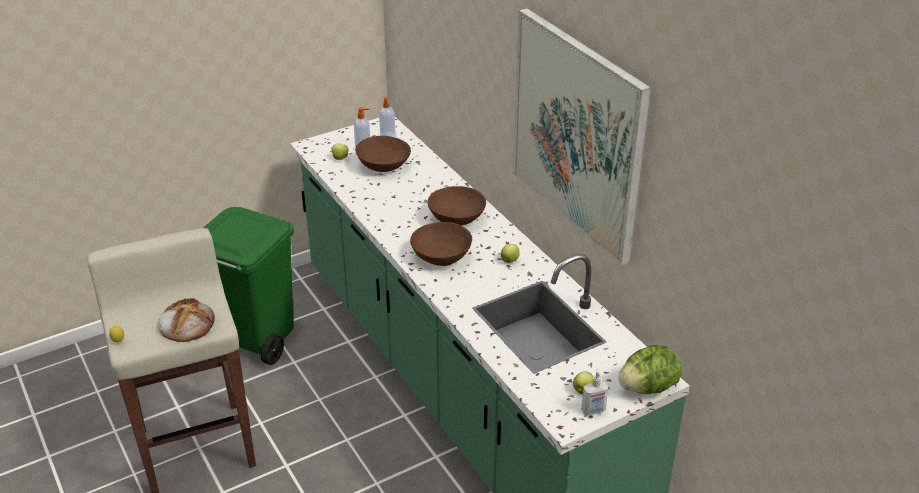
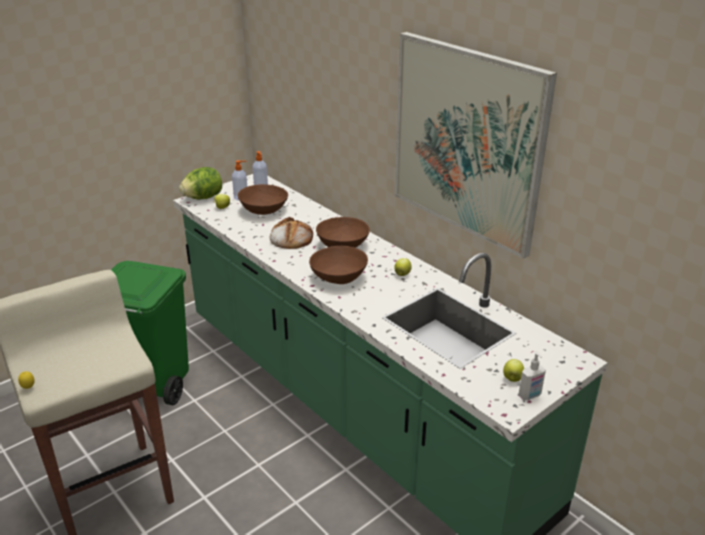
camera: 10 degrees left, 5 degrees down
bread [158,298,215,342] -> bread moved to [270,216,313,249]
lettuce [618,345,682,394] -> lettuce moved to [179,167,222,199]

